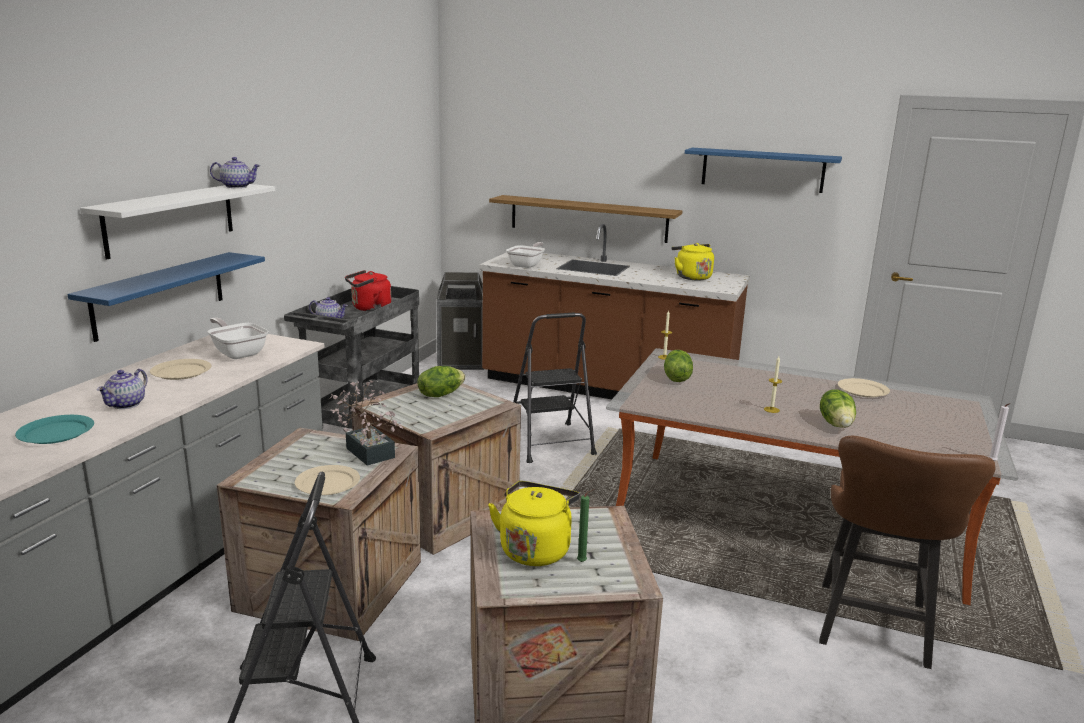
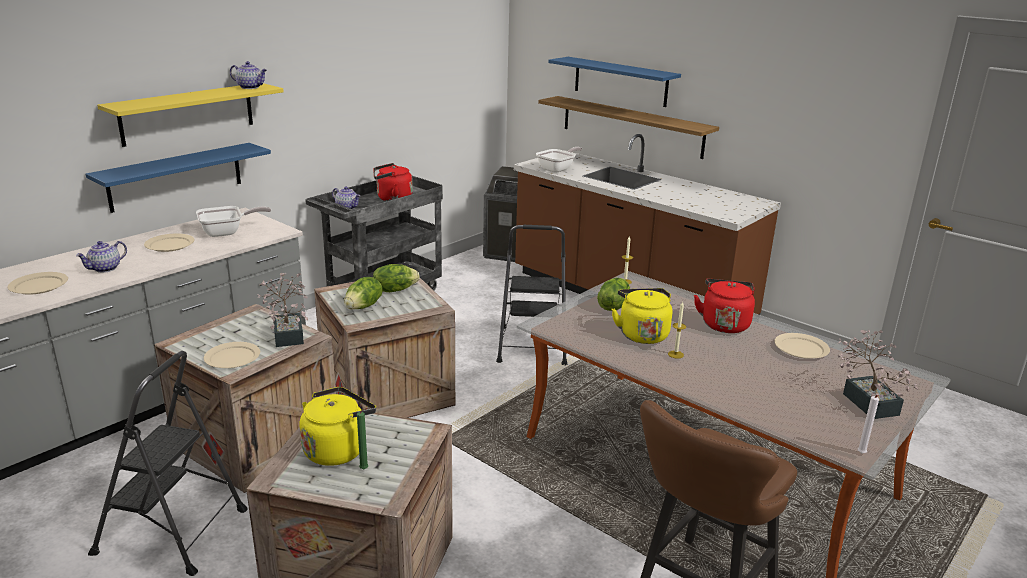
camera: 20 degrees right, 5 degrees up
turquoise plate [15,415,94,444] -> beige plate [7,272,68,295]
white shelf [80,184,275,260] -> yellow shelf [97,83,284,147]
frying pan [208,317,268,359] -> frying pan turned 90 degrees clockwise [196,206,271,237]
yellow kettle [671,243,714,280] -> yellow kettle moved to [612,288,672,344]
blue shelf [685,148,842,193] -> blue shelf moved to [548,57,681,107]
lettuce [820,390,856,428] -> lettuce moved to [344,277,382,309]
none -> red kettle [694,279,755,333]
none -> potted plant [837,330,919,419]

